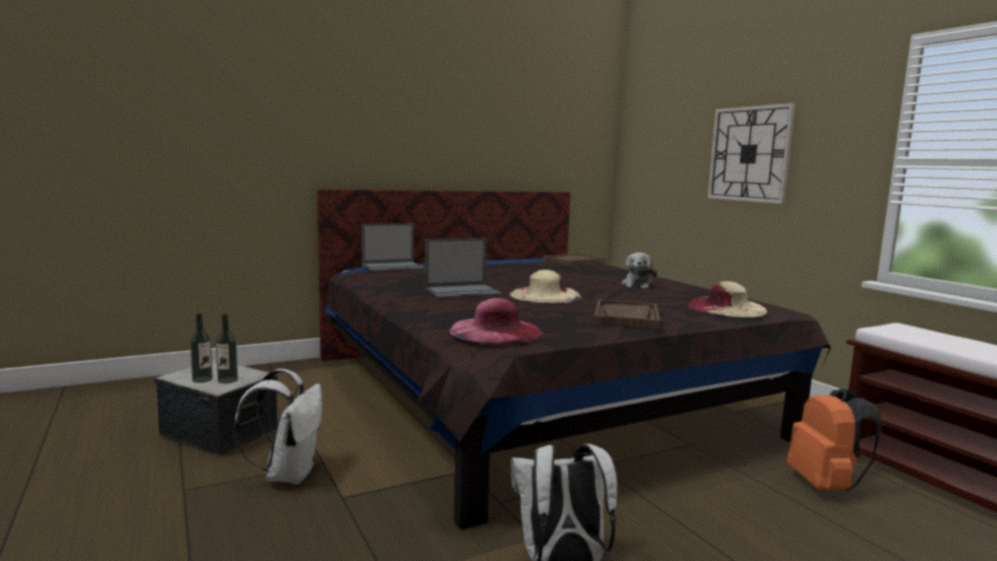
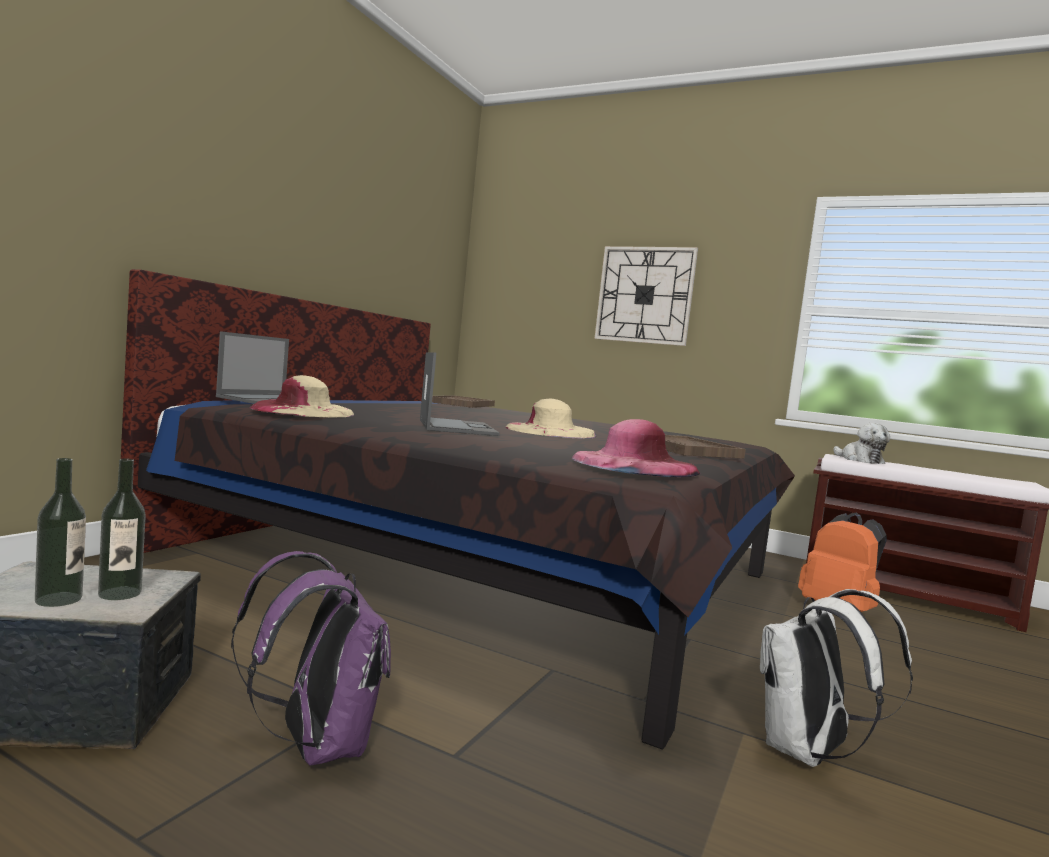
camera: 35 degrees left, 5 degrees down
white backpack [234,369,322,484] -> purple backpack [231,551,391,766]
laptop [424,238,503,299] -> laptop turned 45 degrees counterclockwise [420,352,500,436]
plush toy [622,252,657,289] -> plush toy moved to [833,423,890,464]
beige hat [687,281,767,317] -> beige hat moved to [250,375,354,418]

